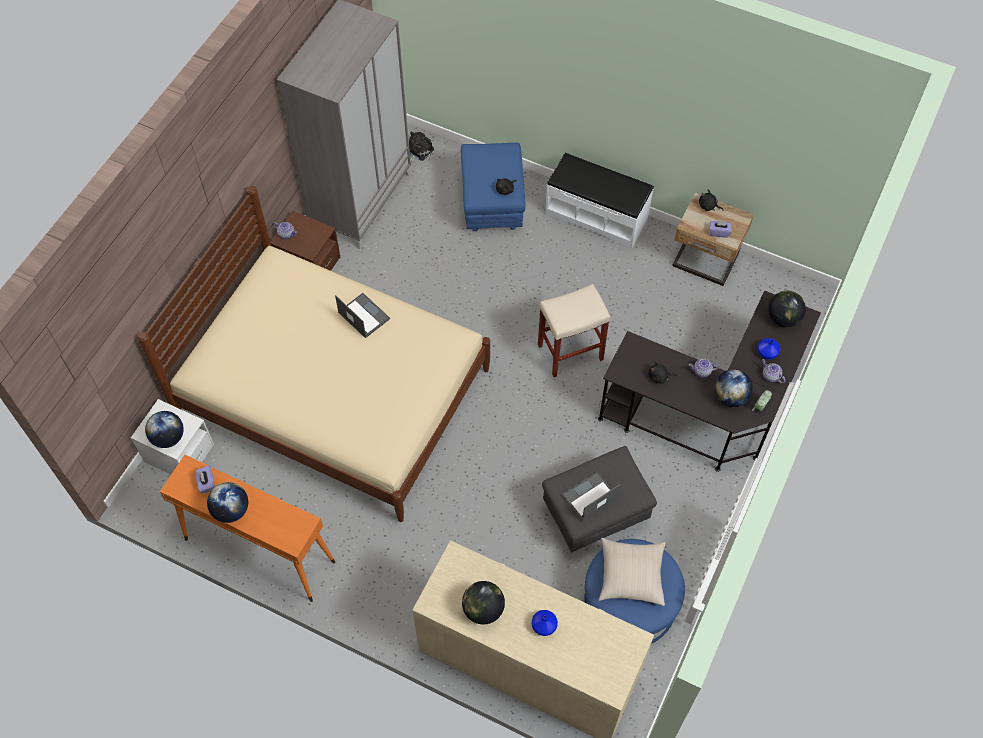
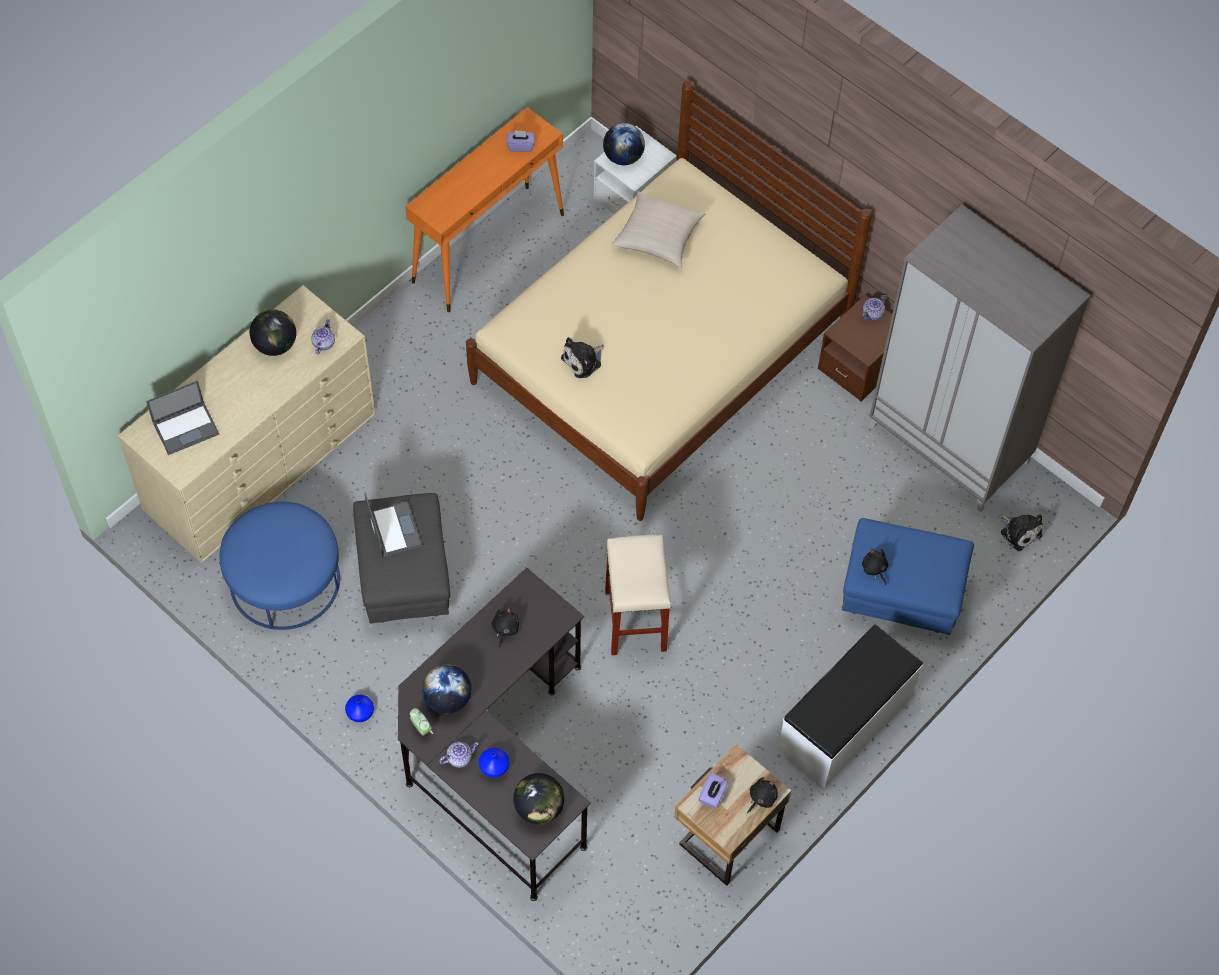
camera: 105 degrees right, 0 degrees up
globe [207,482,248,523] -> none
laptop [335,293,390,338] -> laptop moved to [146,381,219,455]
blue vase [532,610,558,636] -> blue vase moved to [345,695,374,722]
beige pillow [599,538,665,606] -> beige pillow moved to [612,191,706,268]
teapot [688,358,719,378] -> teapot moved to [311,319,335,354]
none -> plush toy [561,337,604,378]

